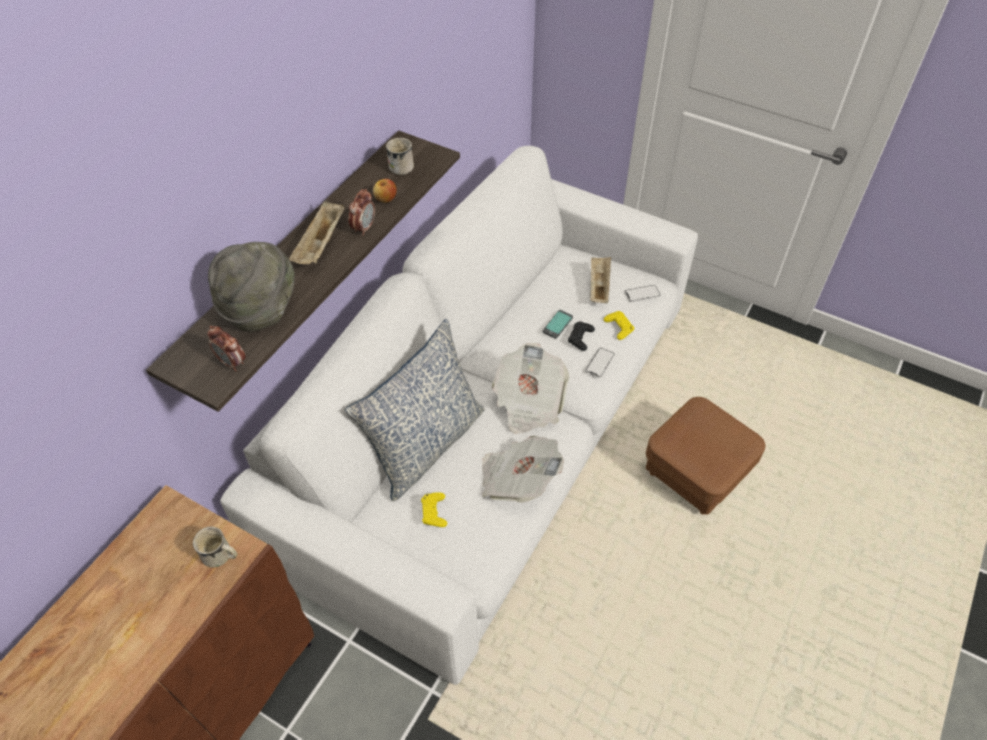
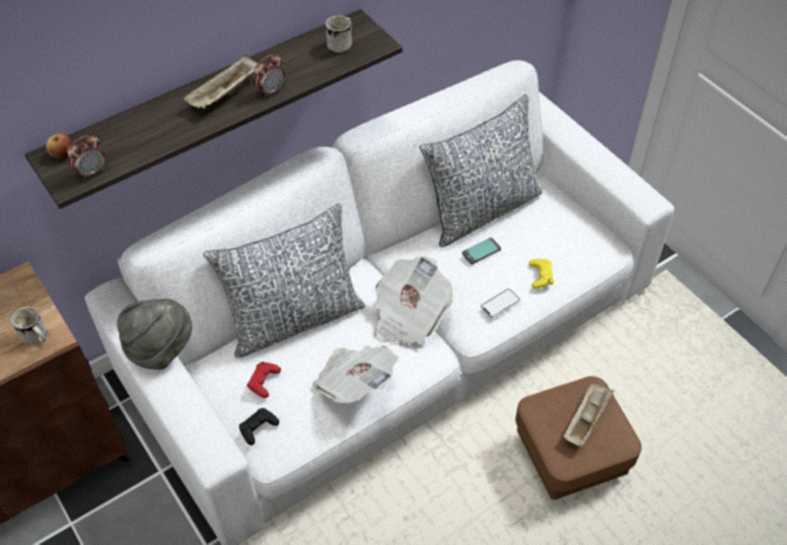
camera: 25 degrees right, 0 degrees up
alarm clock [207,326,245,371] -> alarm clock turned 105 degrees counterclockwise [67,135,105,180]
grey hat [208,242,295,332] -> grey hat moved to [117,299,192,370]
apple [373,179,397,203] -> apple moved to [46,134,72,158]
yellow game controller [421,492,447,527] -> red game controller [247,362,281,398]
black game controller [568,322,595,351] -> black game controller moved to [239,408,279,445]
beige tray [590,257,611,303] -> beige tray moved to [564,383,614,447]
phone [625,285,661,302] -> none
none -> pillow [419,94,543,247]

